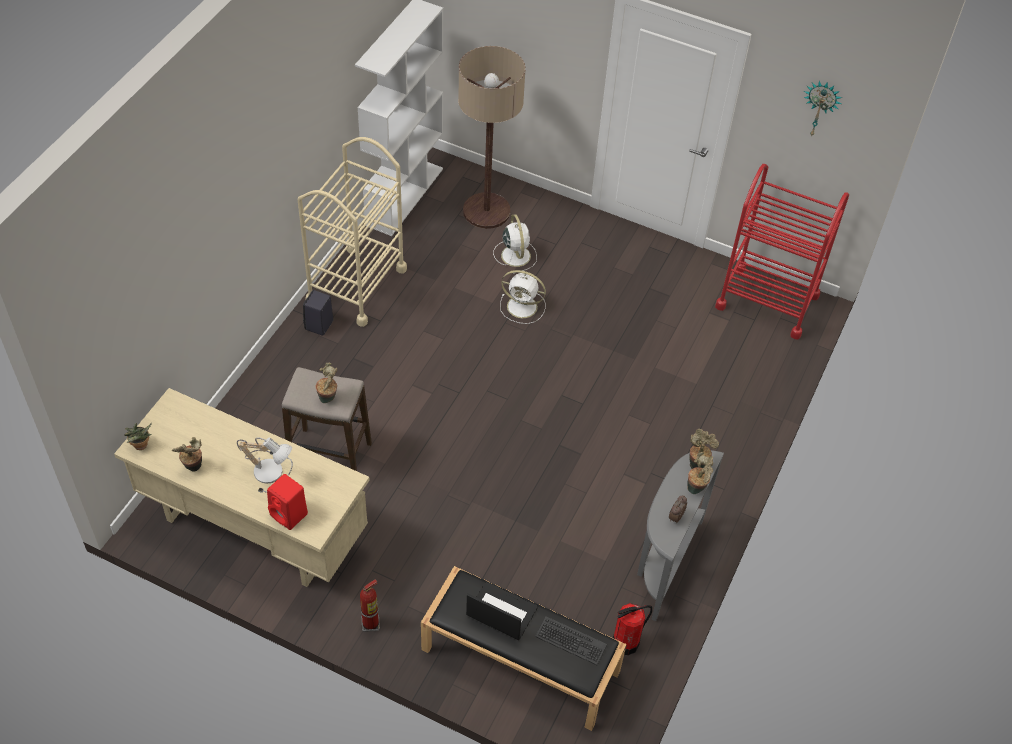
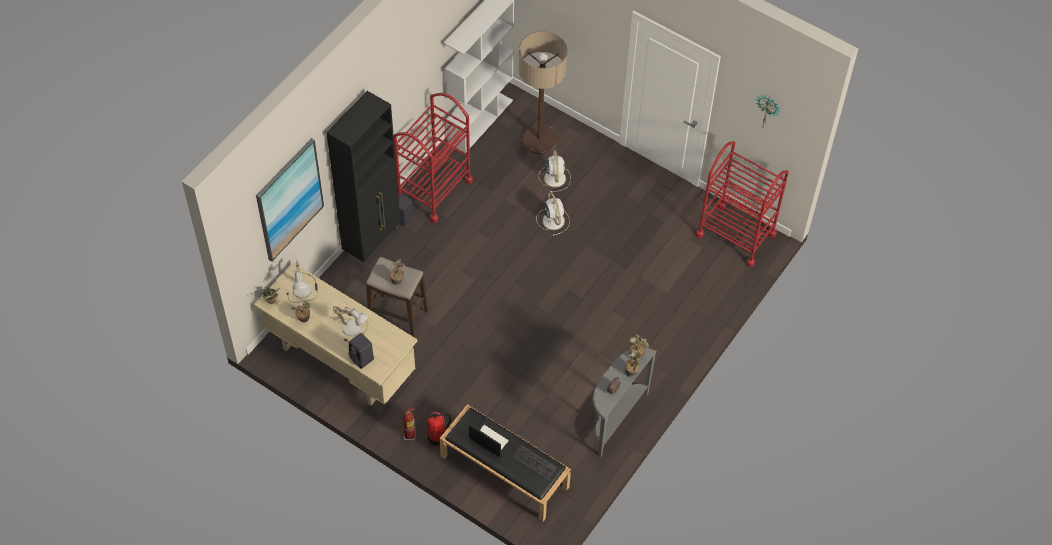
camera: 10 degrees right, 5 degrees up
red speaker [267,474,308,530] -> black speaker [349,333,374,369]
beige cart [297,137,407,327] -> red cart [394,93,473,223]
white fan [500,270,546,324] -> white fan turned 135 degrees counterclockwise [536,192,570,236]
fire extinguisher [613,603,652,655] -> fire extinguisher moved to [424,411,451,446]
none -> picture [256,138,324,262]
none -> table lamp [286,261,318,303]
none -> black cabinet [326,91,400,267]

